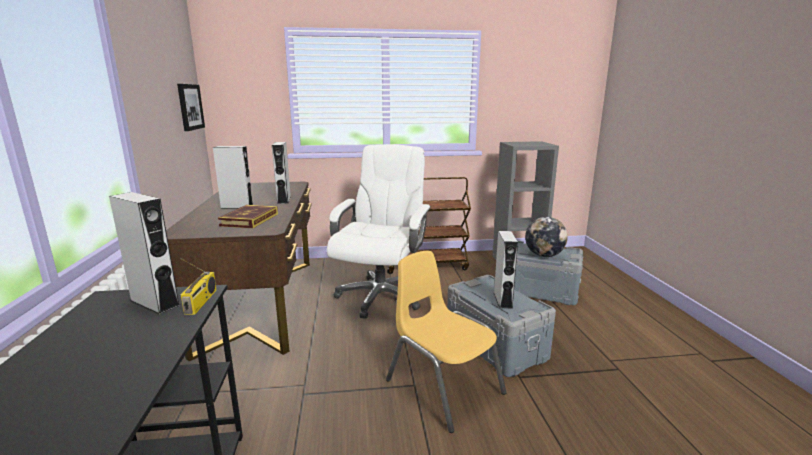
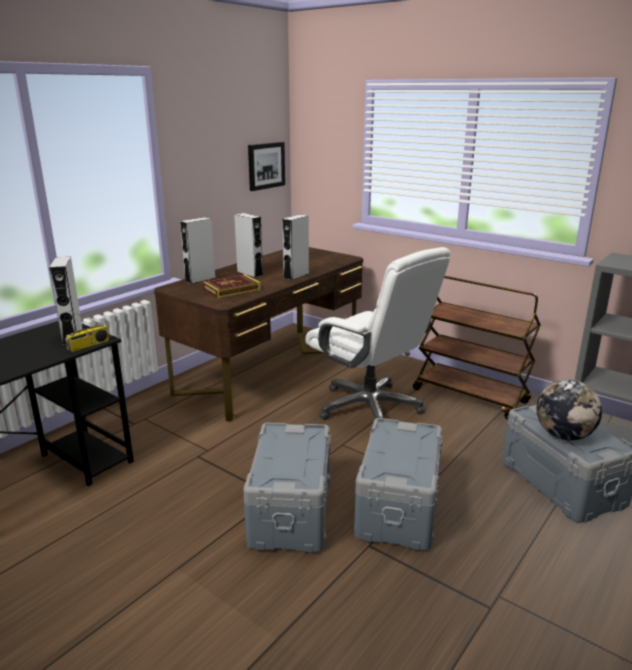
camera: 45 degrees right, 5 degrees up
white office chair [327,144,431,319] -> white office chair turned 75 degrees clockwise [305,247,451,420]
yellow chair [386,251,507,433] -> grey storage box [243,423,331,553]
grey speaker [494,231,518,308] -> grey speaker moved to [180,217,215,284]

